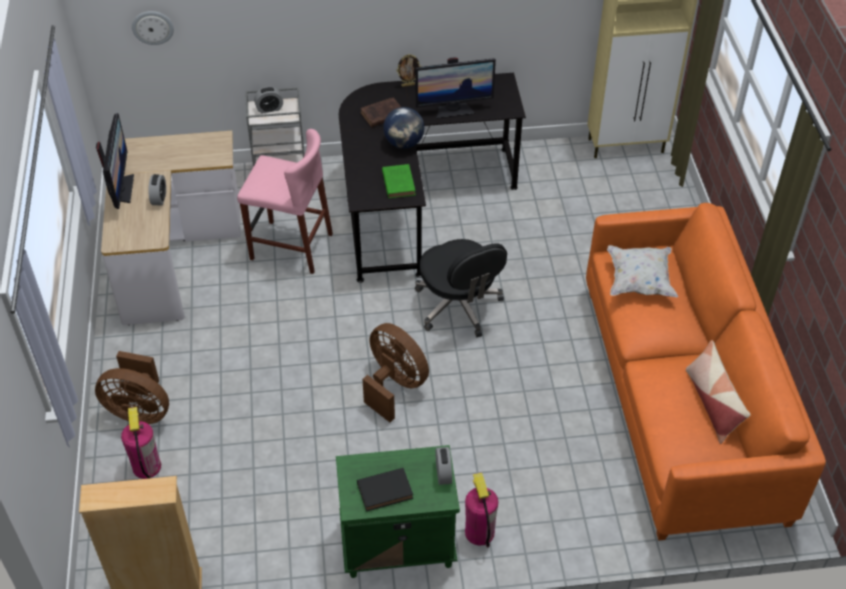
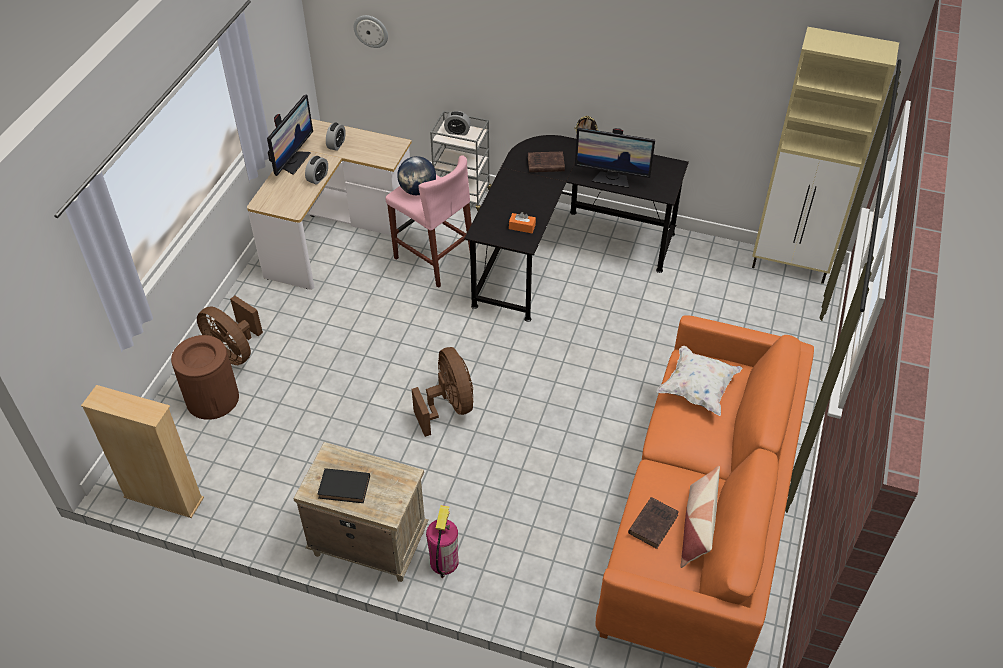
camera: 25 degrees right, 0 degrees up
fire extinguisher [121,407,161,479] -> brown trash can [171,335,239,420]
green nightstand [336,445,460,578] -> beige nightstand [293,442,429,582]
green book [382,164,416,198] -> orange tissue box [509,212,536,233]
globe [383,107,424,148] -> globe moved to [397,156,436,195]
black office chair [415,239,507,337] -> none
alarm clock [435,447,452,485] -> alarm clock moved to [326,123,346,151]
none -> brown book [628,497,679,549]

